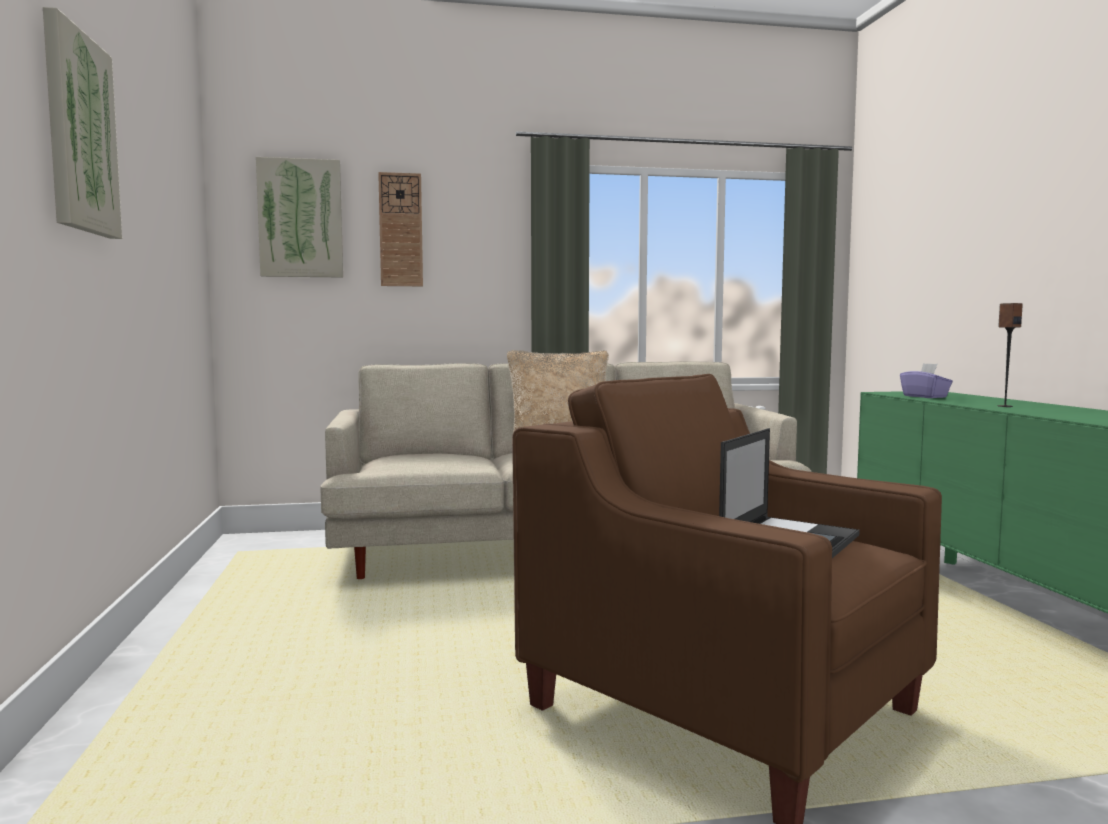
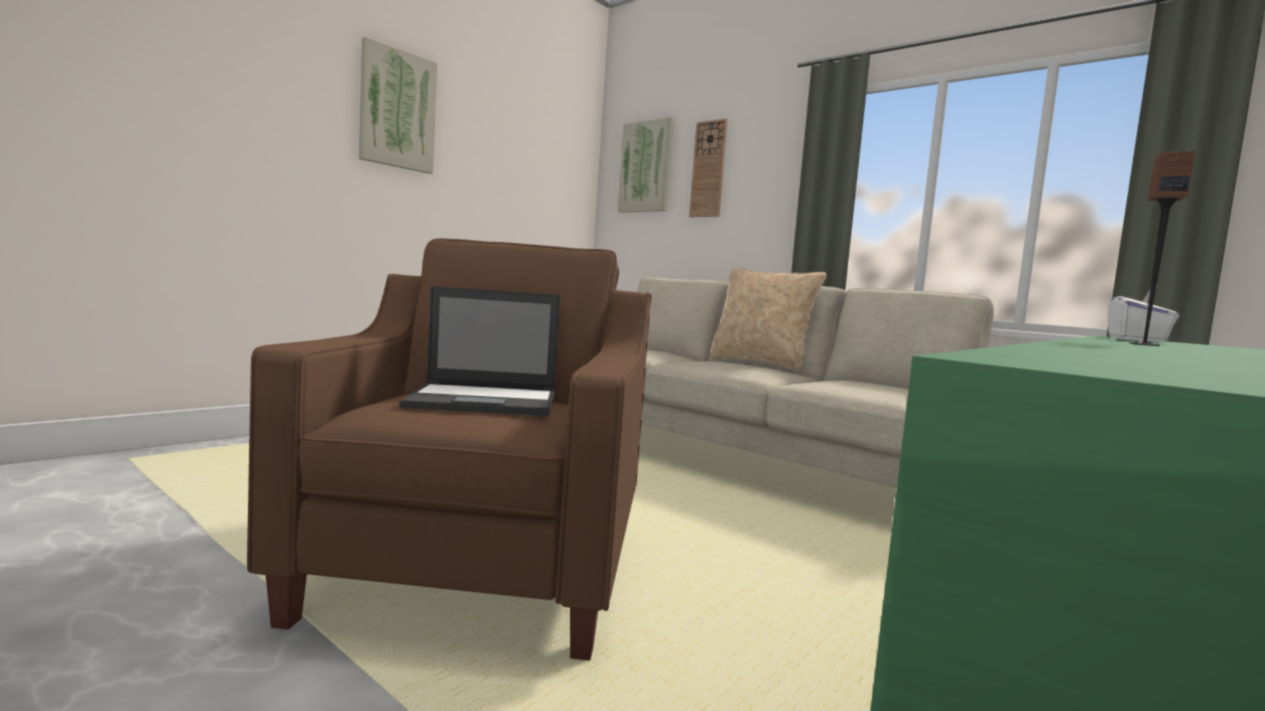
camera: 50 degrees right, 0 degrees up
purple tissue box [900,363,953,398] -> white tissue box [1108,285,1179,343]

